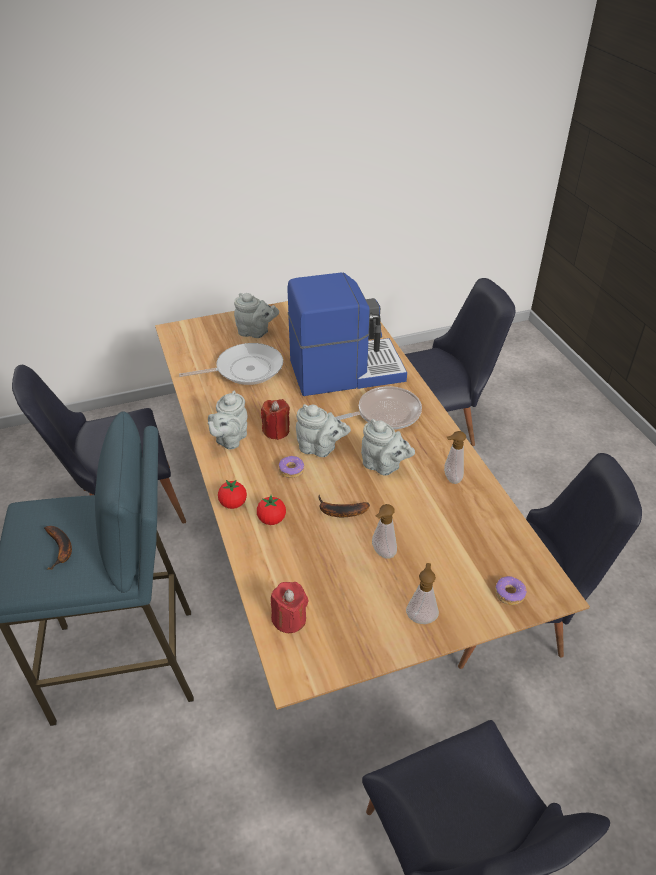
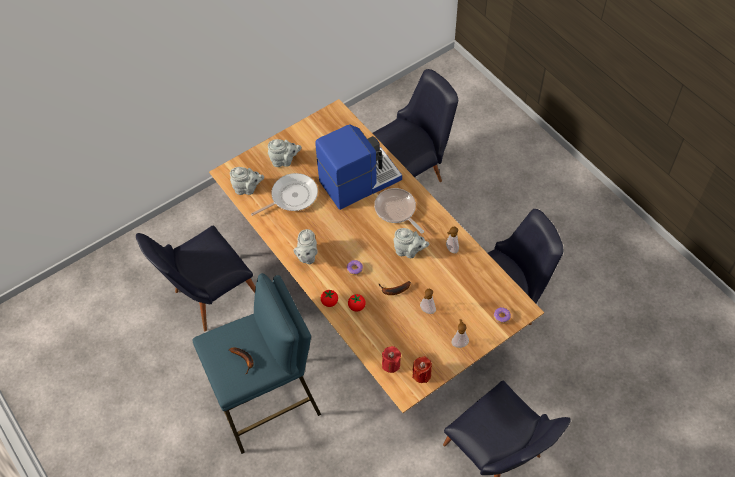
camera: 15 degrees left, 15 degrees up
red candle [261,399,290,440] -> red candle moved to [412,356,432,383]
grey teapot [296,404,351,457] -> grey teapot moved to [230,167,264,195]
frying pan [335,386,422,430] -> frying pan turned 90 degrees counterclockwise [374,188,424,234]

